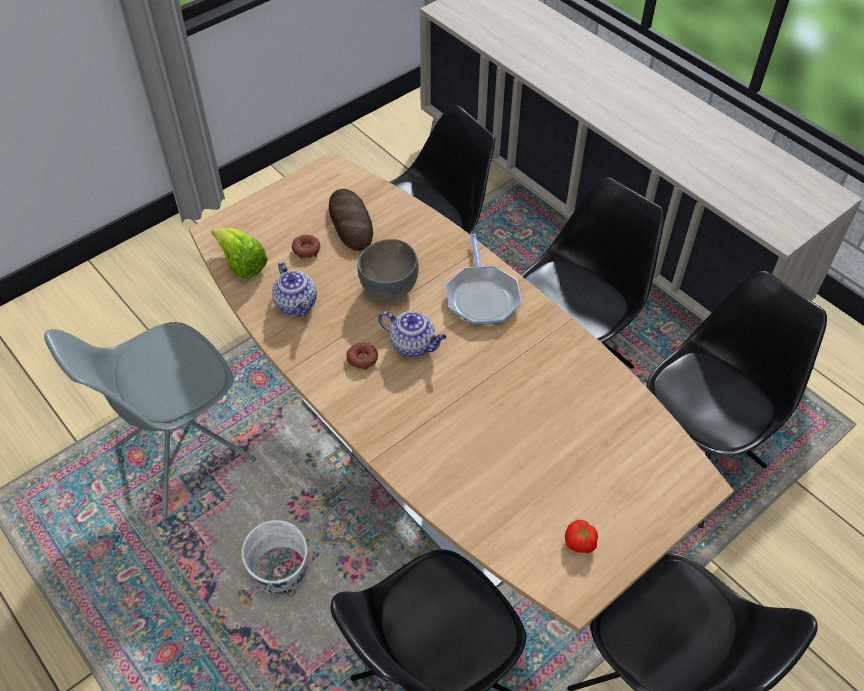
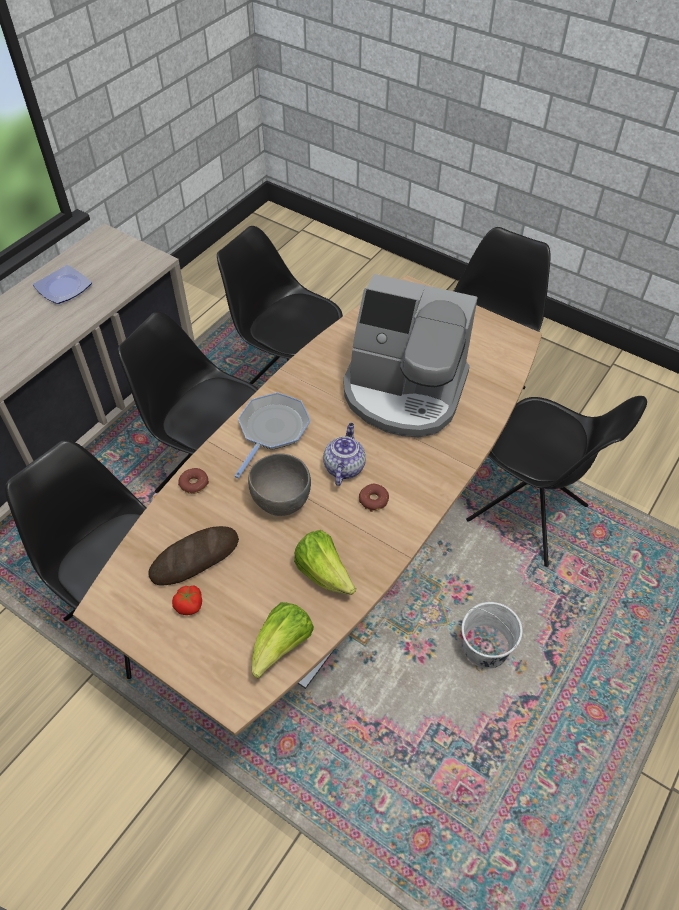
camera: 105 degrees left, 0 degrees up
grey chair [44,322,256,517] -> none
teapot [272,262,317,317] -> lettuce [294,530,356,595]
donut [292,235,321,258] -> donut moved to [178,468,209,494]
frying pan [446,234,522,325] -> frying pan turned 45 degrees counterclockwise [234,392,310,478]
tomato [565,520,598,553] -> tomato moved to [172,586,202,615]
none -> plate [33,265,92,304]
none -> coffee machine [344,274,478,437]

